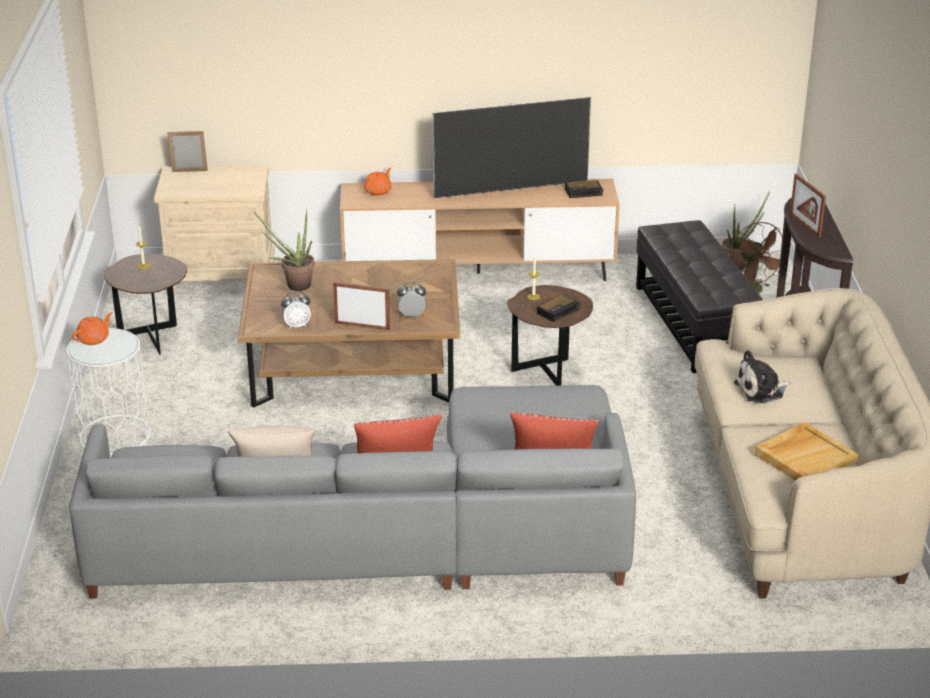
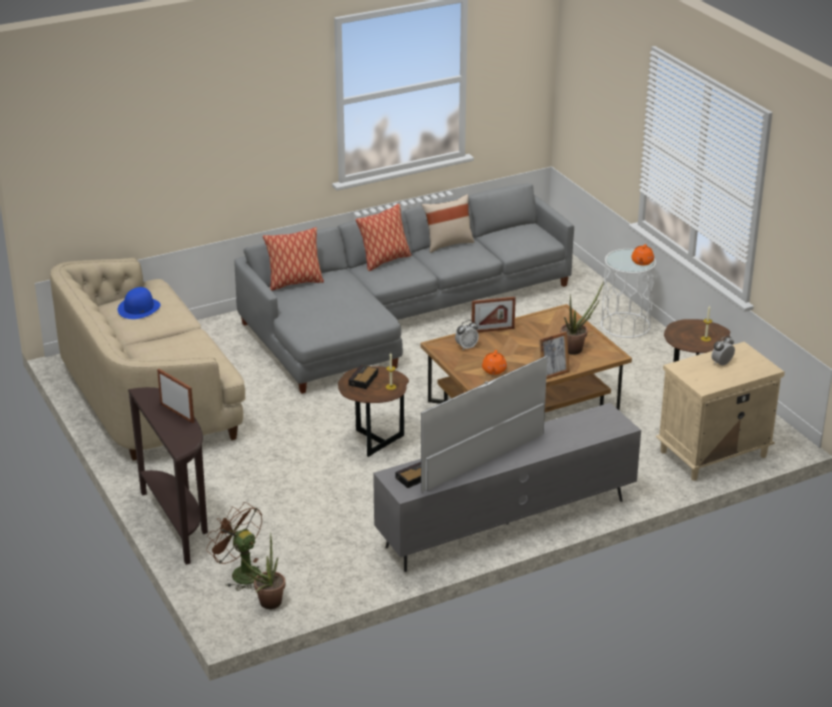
camera: 155 degrees right, 0 degrees up
picture frame [167,131,208,172] -> picture frame moved to [539,331,570,379]
alarm clock [281,291,311,329] -> alarm clock moved to [711,335,735,366]
brown tv stand [340,179,620,281] -> grey tv stand [373,403,641,572]
orange teapot [364,168,392,195] -> orange teapot moved to [482,350,507,375]
black ottoman [636,220,763,373] -> none
plush toy [734,350,791,403] -> none
beige tray [754,422,858,481] -> blue hat [118,287,161,319]

